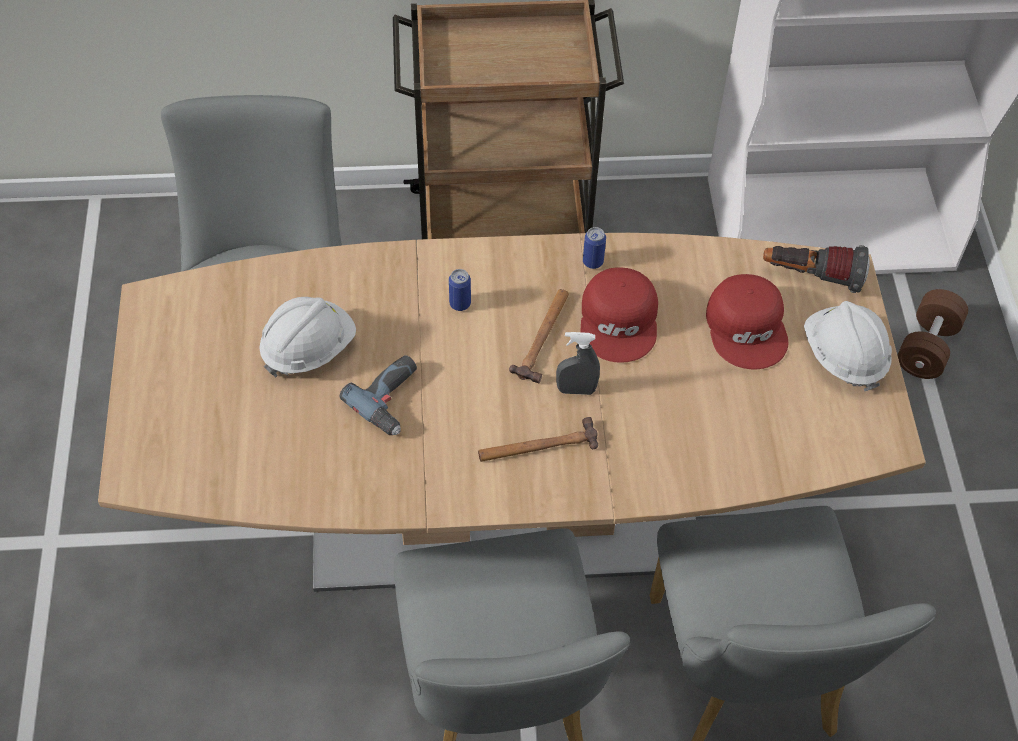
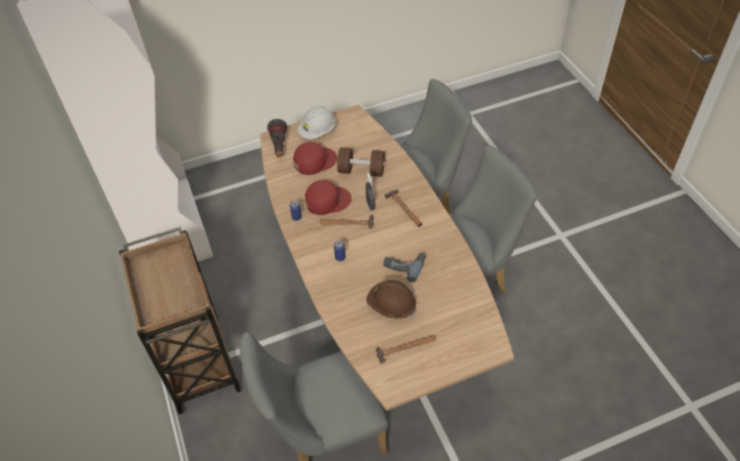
camera: 105 degrees left, 5 degrees down
white hard hat [259,297,356,378] -> brown hard hat [366,280,416,319]
brown dumbbell [897,289,968,379] -> brown dumbbell moved to [337,148,385,177]
none -> hammer [376,335,436,364]

